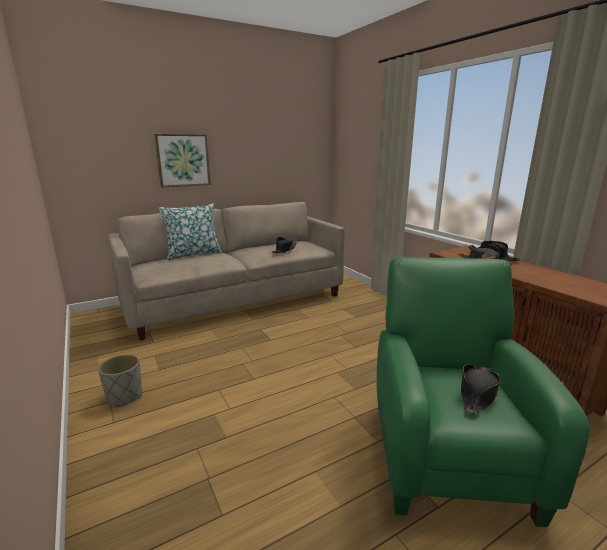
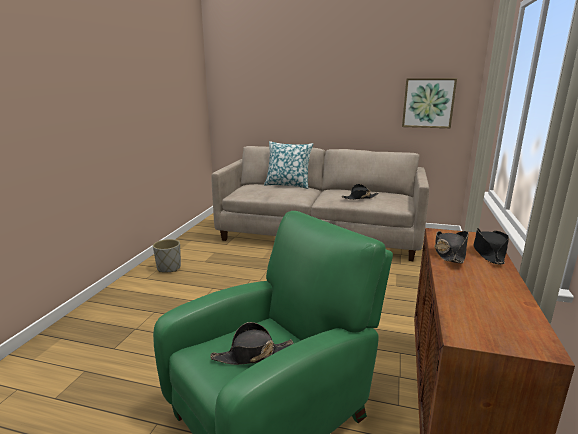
camera: 45 degrees right, 0 degrees up
picture [154,134,211,187] -> picture moved to [402,78,457,128]

